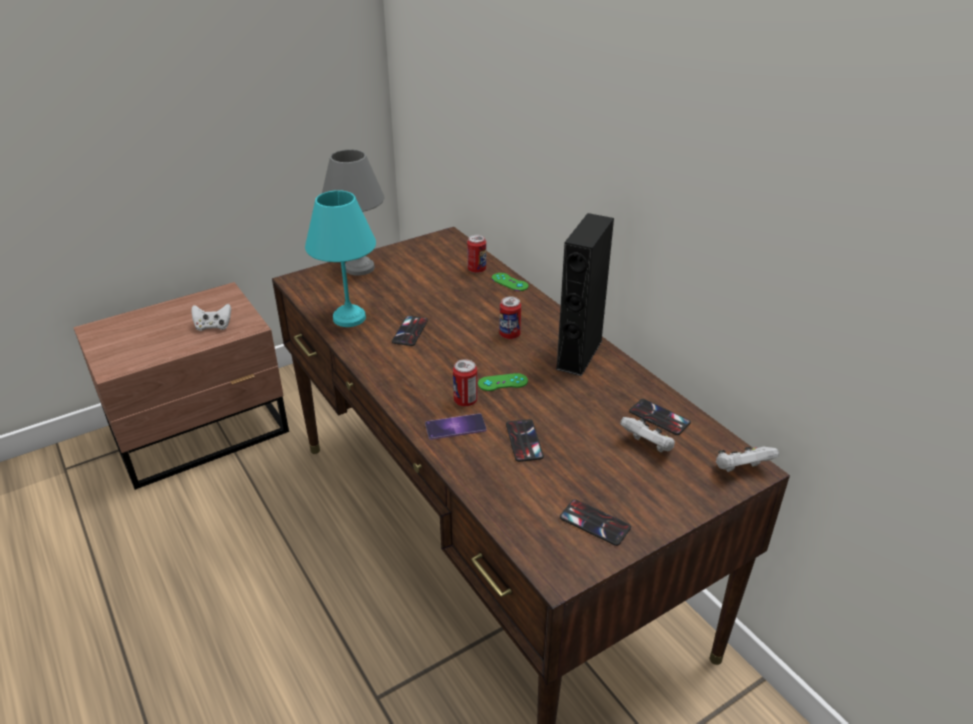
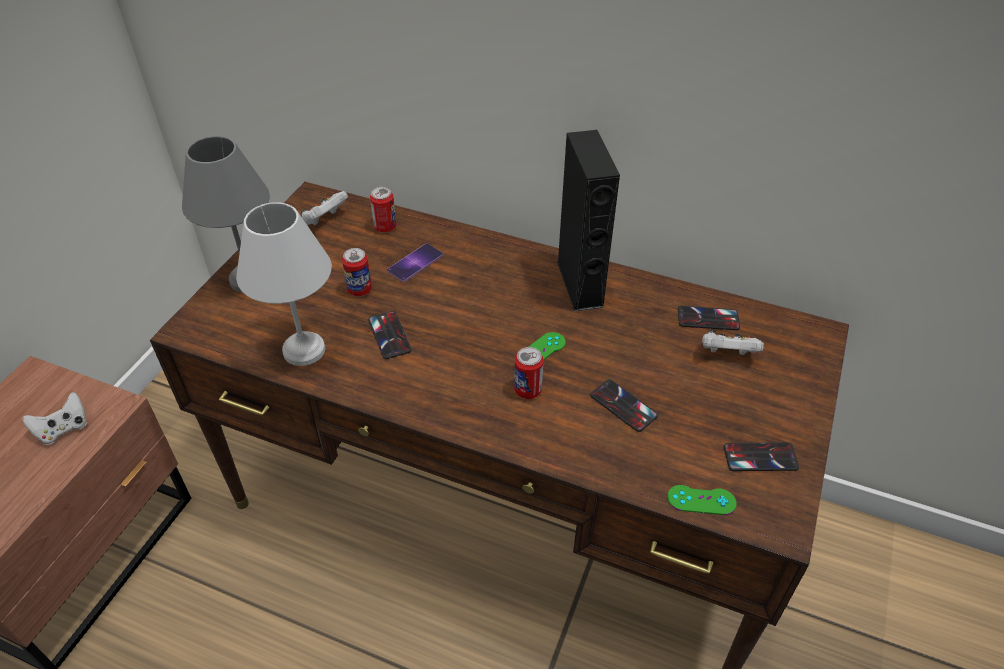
camera: 35 degrees left, 10 degrees up
turquoise table lamp [305,190,376,327] -> white table lamp [236,202,332,366]
phone [425,414,487,440] -> phone moved to [387,243,443,282]
green game controller [492,273,528,291] -> green game controller moved to [667,485,736,515]
can [499,297,521,339] -> can moved to [342,248,372,296]
white game controller [716,447,779,472] -> white game controller moved to [301,191,348,225]

